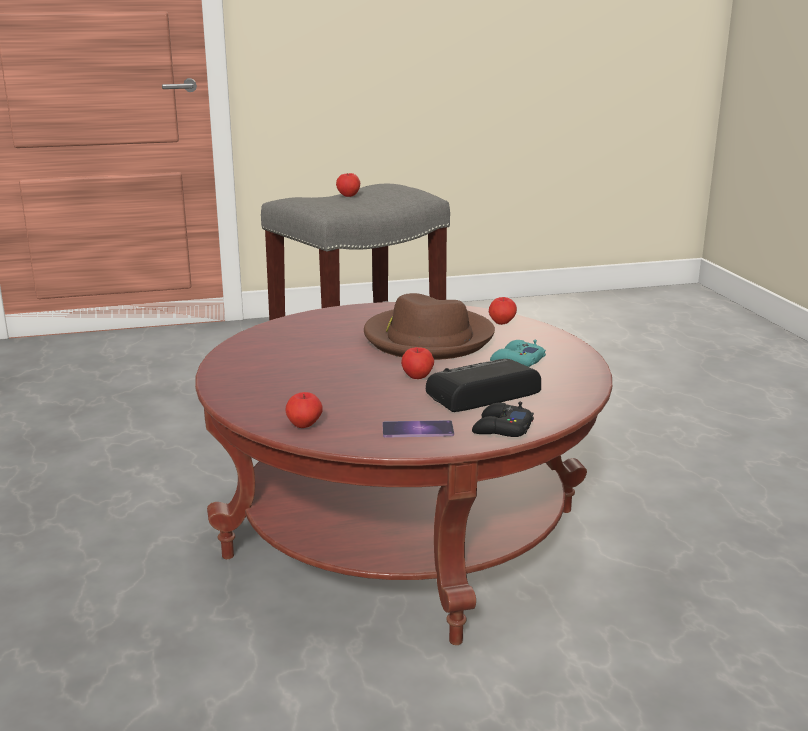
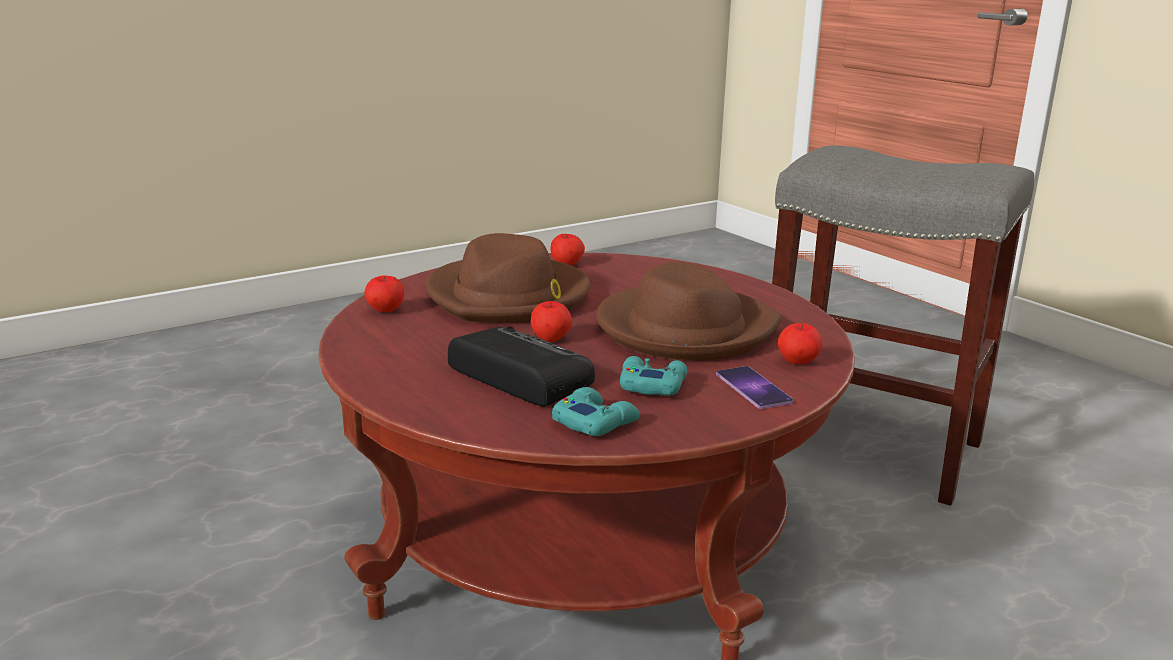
camera: 70 degrees right, 0 degrees up
apple [336,173,360,197] -> apple moved to [550,234,585,266]
phone [383,420,454,438] -> phone moved to [716,366,794,409]
black game controller [472,402,534,437] -> none
none -> brown hat [426,233,590,323]
none -> turquoise game controller [552,387,640,436]

